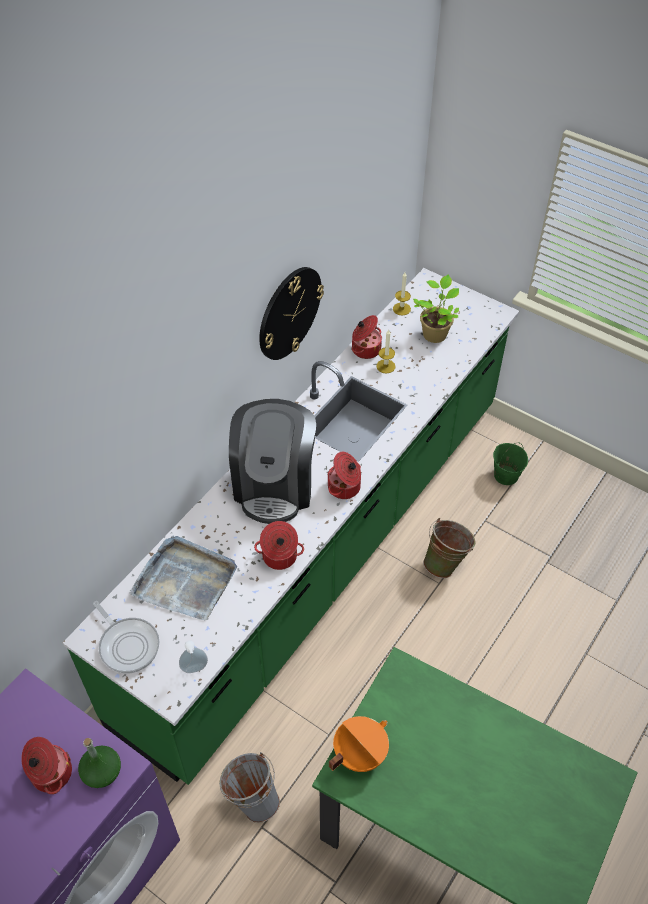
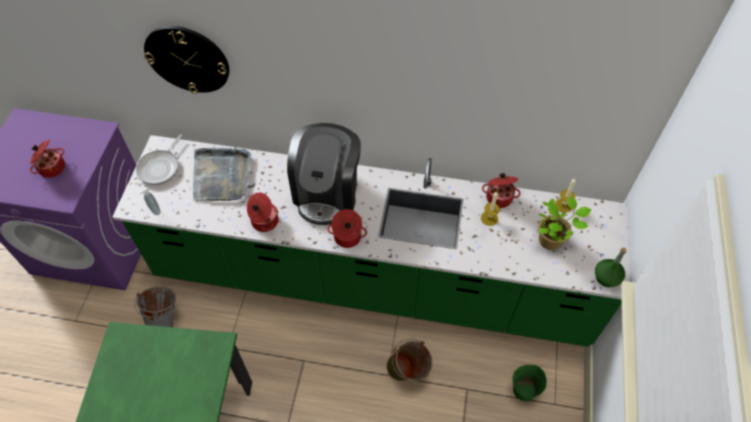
camera: 65 degrees right, 5 degrees up
green bottle [78,738,121,788] -> green bottle moved to [595,248,627,287]
coffee machine [229,399,316,524] -> coffee machine turned 60 degrees counterclockwise [287,123,361,225]
wall clock [259,267,324,360] -> wall clock moved to [144,26,229,94]
orange cooking pot [329,716,389,772] -> none

